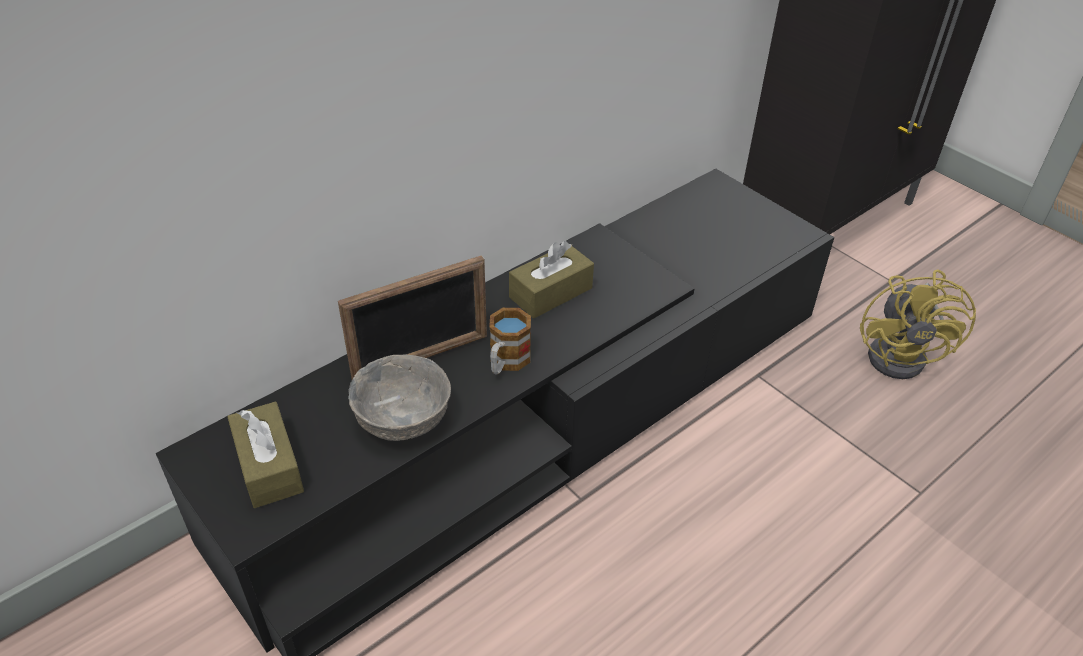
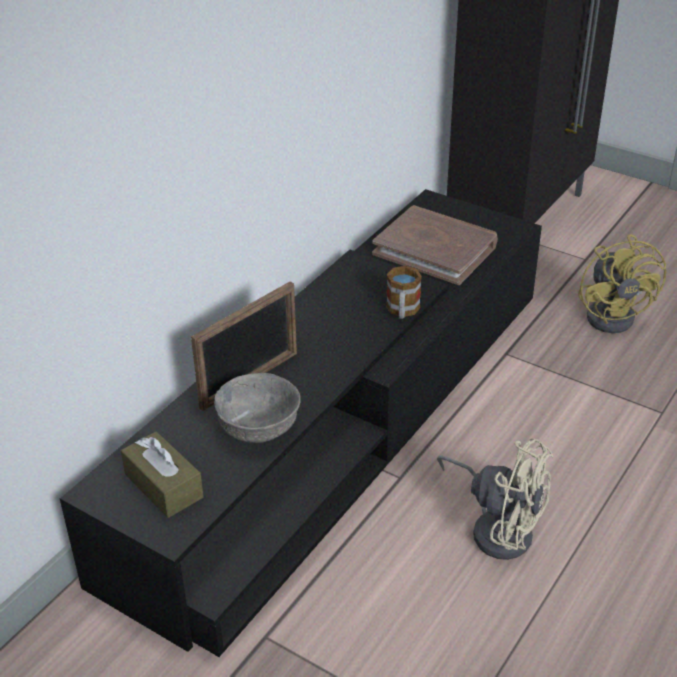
camera: 15 degrees left, 5 degrees down
mug [489,308,531,375] -> mug moved to [386,266,422,319]
brown tissue box [509,241,594,318] -> none
none -> brown book [372,205,498,285]
none -> beige fan [437,438,553,560]

